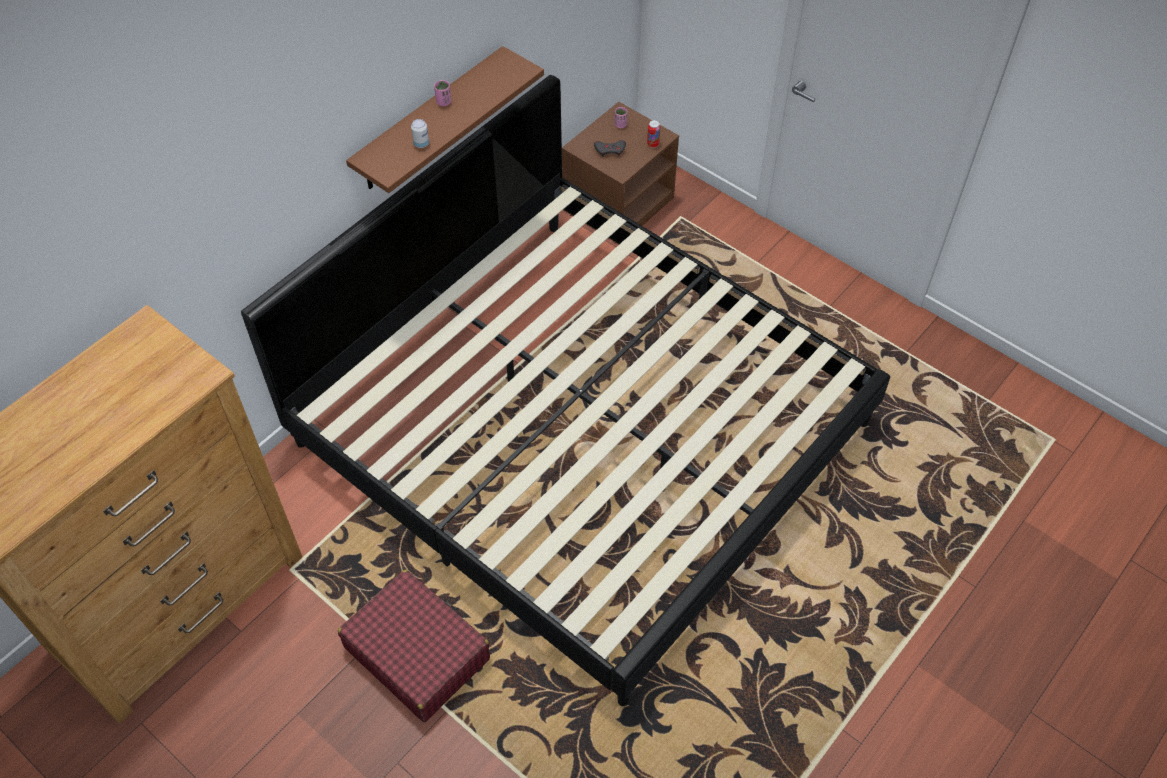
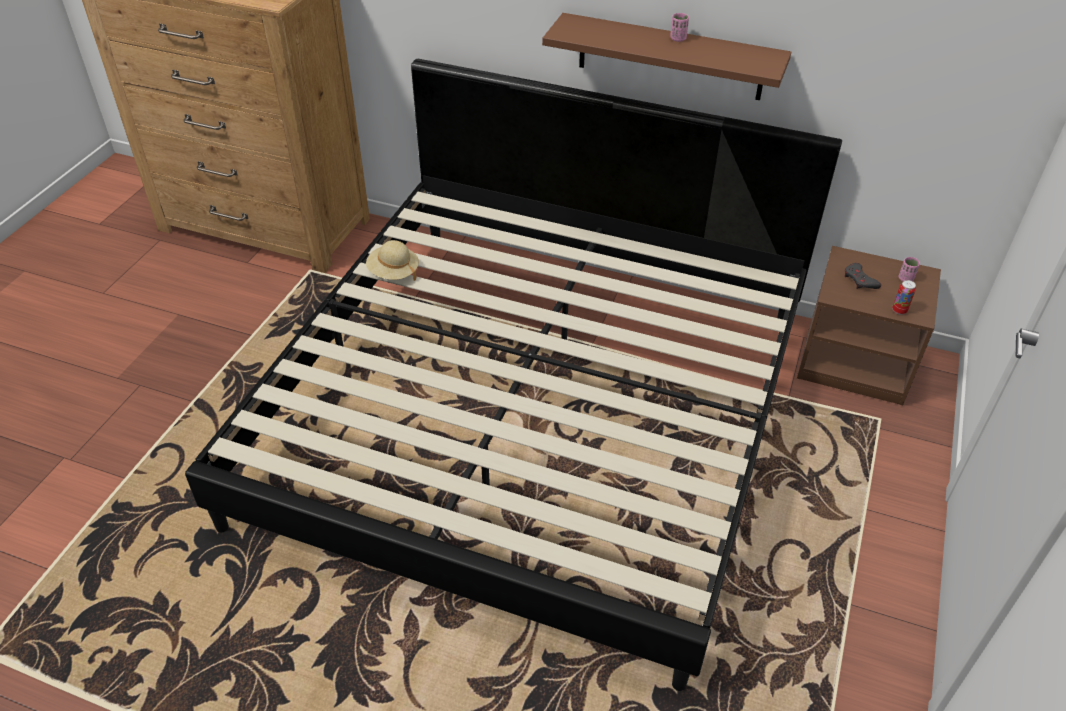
camera: 70 degrees right, 10 degrees down
red suitcase [338,570,490,722] -> none
can [411,119,429,148] -> none
none -> beige hat [366,240,419,281]

